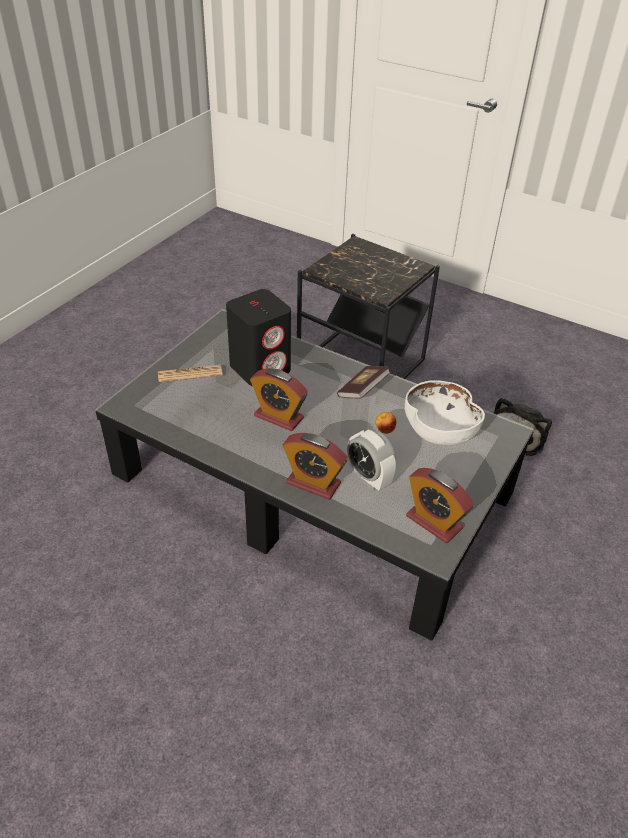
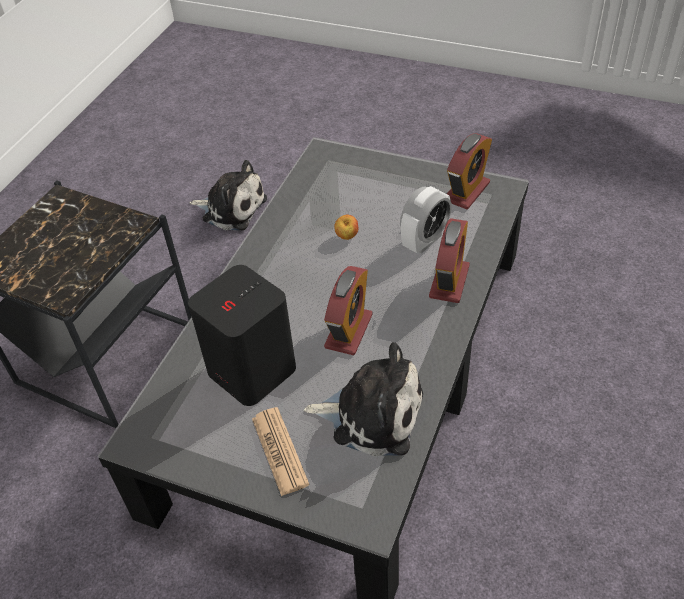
camera: 95 degrees left, 5 degrees up
book [337,366,390,399] -> none
white bowl [405,380,485,445] -> none
none -> plush toy [304,342,423,456]

